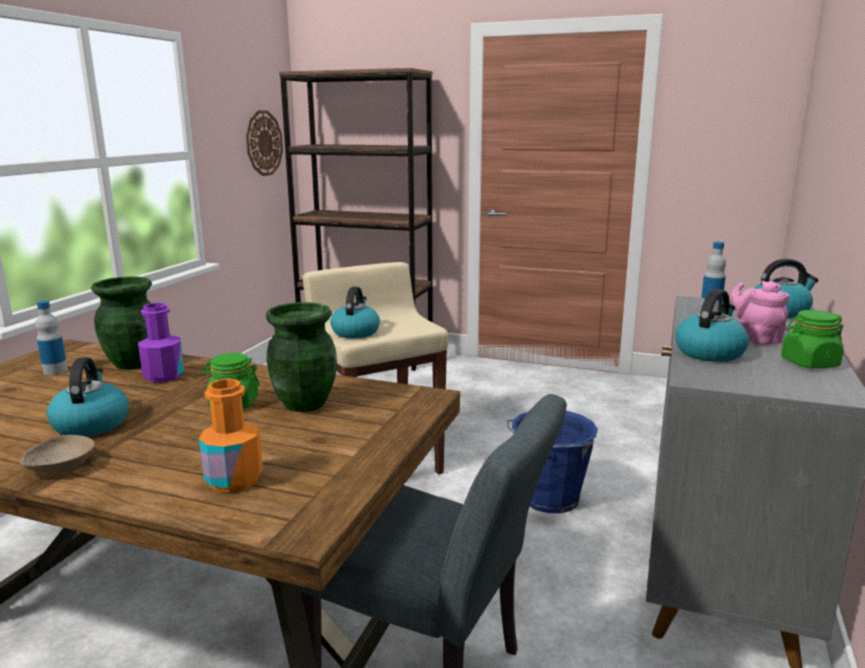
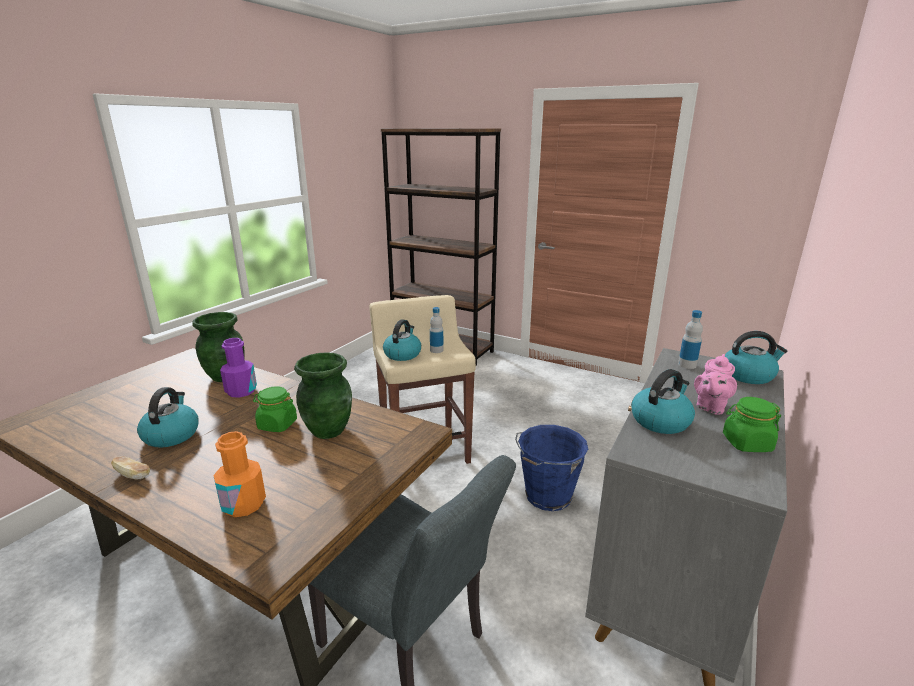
camera: 10 degrees right, 5 degrees up
beige bowl [20,435,95,473] -> bread [111,456,150,479]
bottle [36,300,68,375] -> bottle moved to [430,307,444,353]
wall clock [246,111,283,176] -> none
pink teapot [731,281,790,345] -> pink teapot turned 135 degrees counterclockwise [694,354,737,415]

